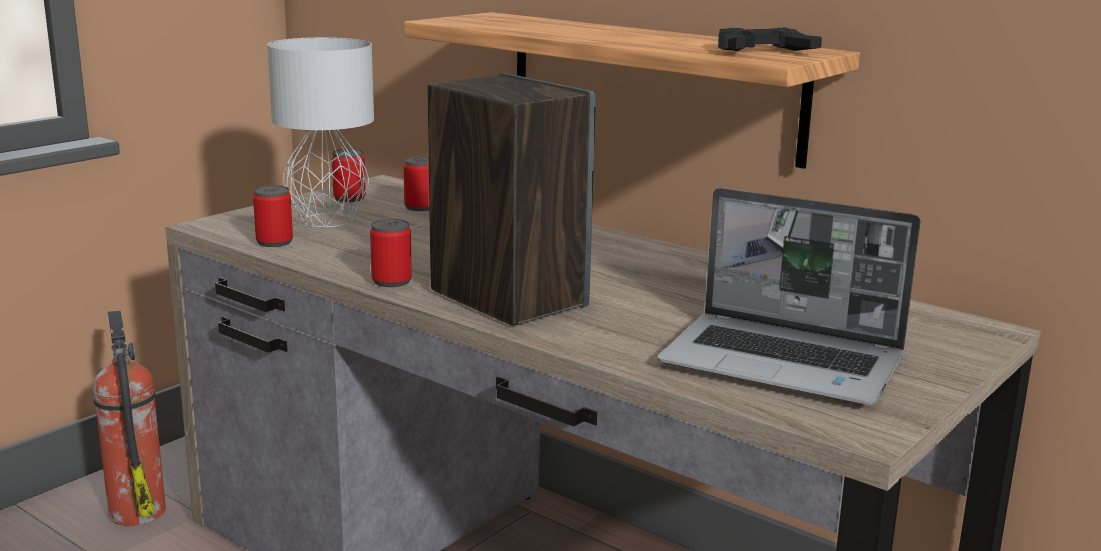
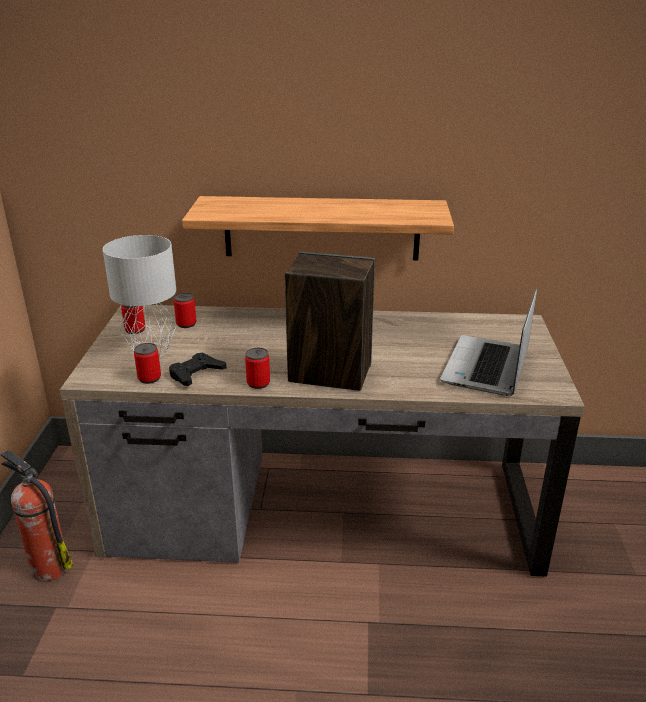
camera: 35 degrees left, 10 degrees up
laptop [658,188,921,405] -> laptop turned 120 degrees clockwise [440,288,537,396]
black game controller [718,27,822,51] -> black game controller moved to [169,352,227,386]

